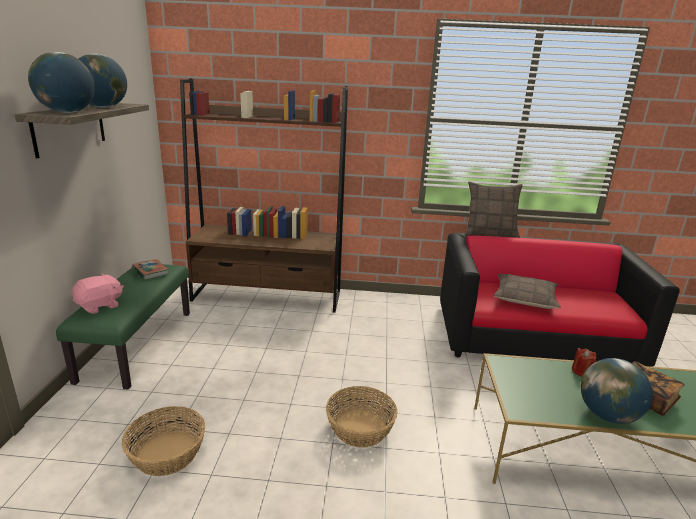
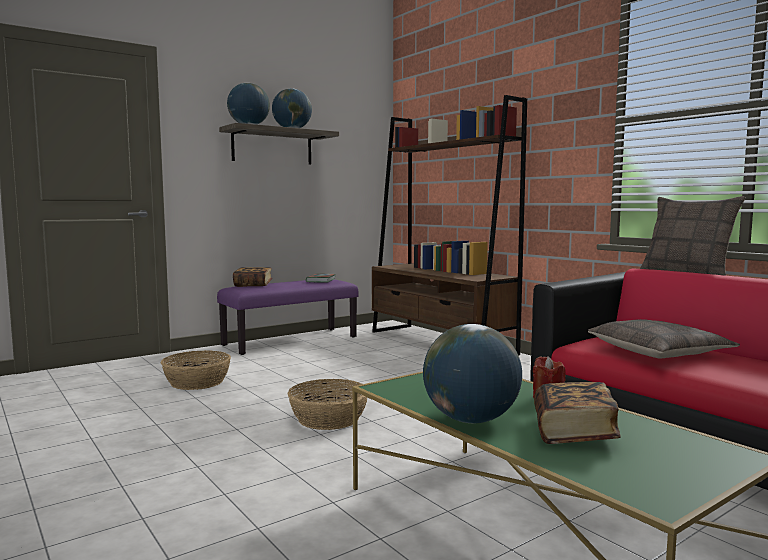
camera: 50 degrees right, 15 degrees down
green bench [56,264,190,390] -> purple bench [217,279,359,355]
pink plush toy [72,273,124,314] -> book [233,267,273,287]

